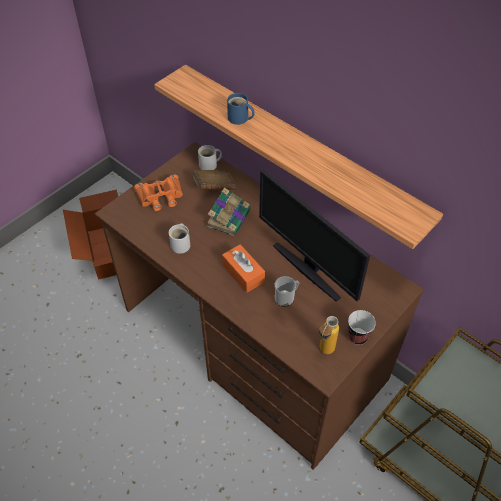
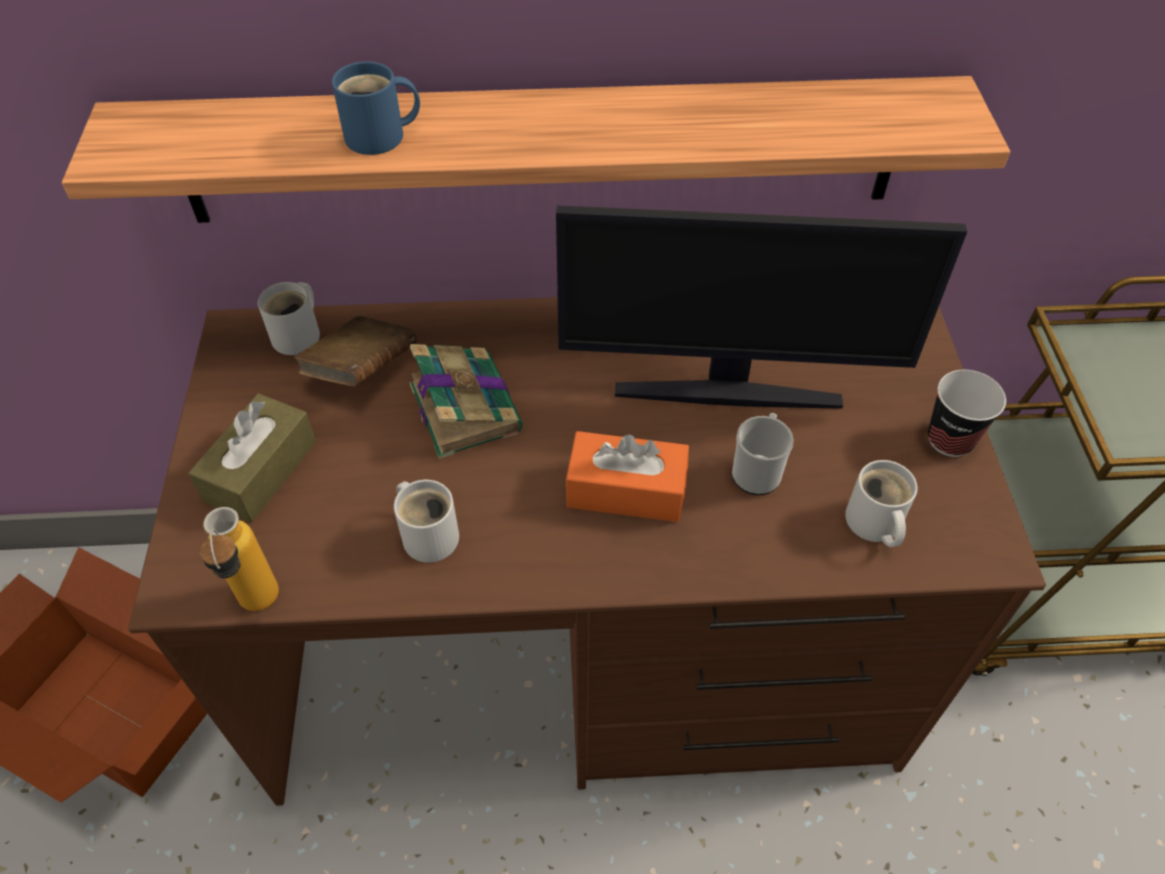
camera: 45 degrees left, 0 degrees up
orange binoculars [134,174,183,211] -> brown tissue box [188,394,316,523]
bottle [319,316,339,354] -> bottle moved to [200,507,279,611]
none -> white mug [845,460,917,547]

